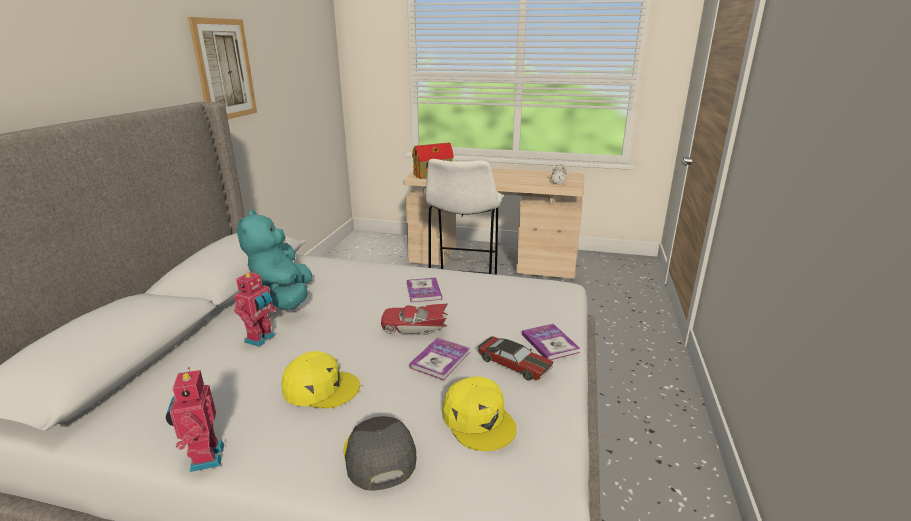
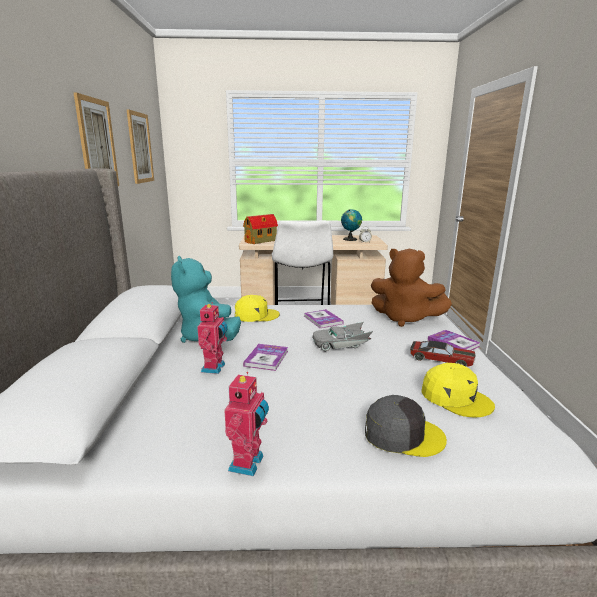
camera: 15 degrees left, 5 degrees down
toy robot [166,367,224,472] -> toy robot turned 135 degrees counterclockwise [224,372,269,476]
yellow cap [282,351,360,408] -> yellow cap moved to [235,295,280,322]
grey cap [343,416,416,491] -> grey cap turned 135 degrees clockwise [365,395,447,457]
red toy car [381,303,448,335] -> grey toy car [312,322,373,351]
book [409,338,470,380] -> book moved to [243,344,288,371]
none -> picture [127,109,154,184]
none -> globe [341,209,362,241]
none -> brown plush toy [371,249,452,327]

